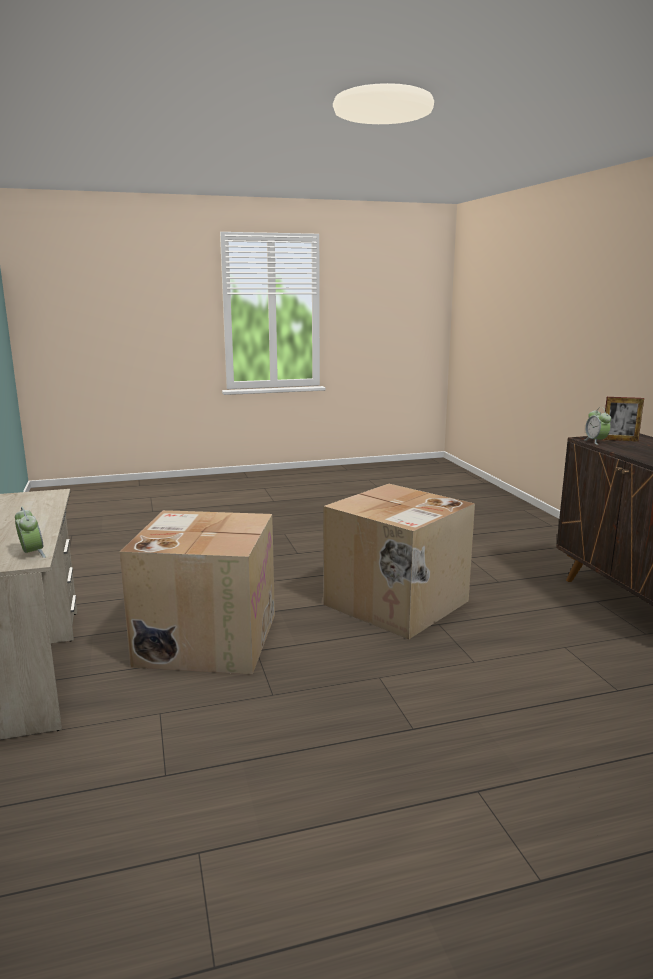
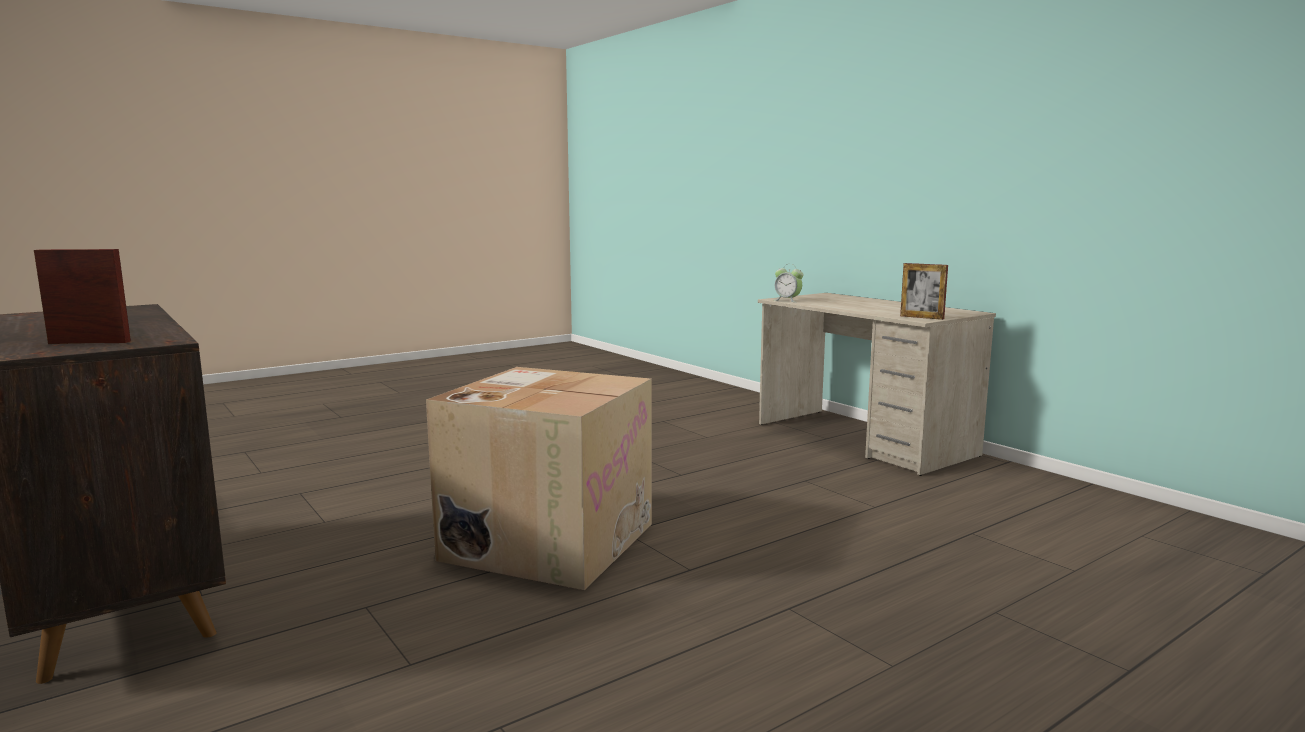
camera: 160 degrees right, 5 degrees down
cardboard box [120,510,275,674] -> none
alarm clock [584,407,611,445] -> none
none -> picture frame [900,263,948,320]

